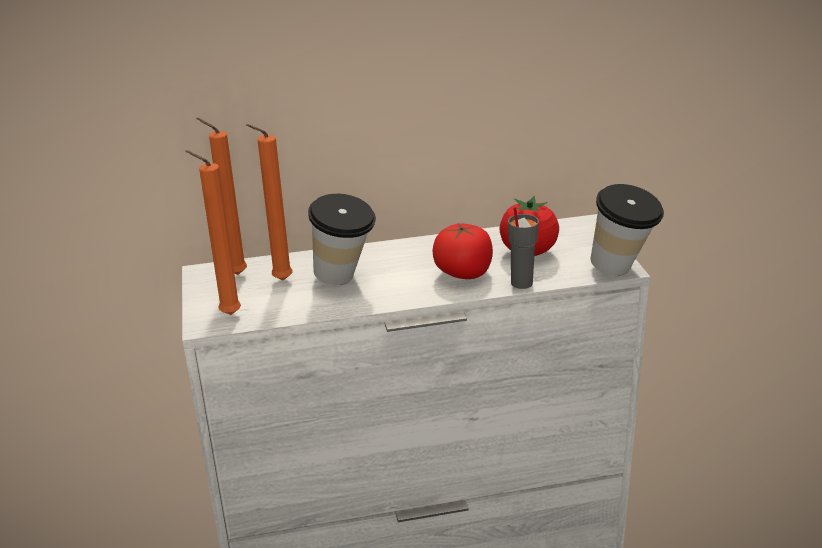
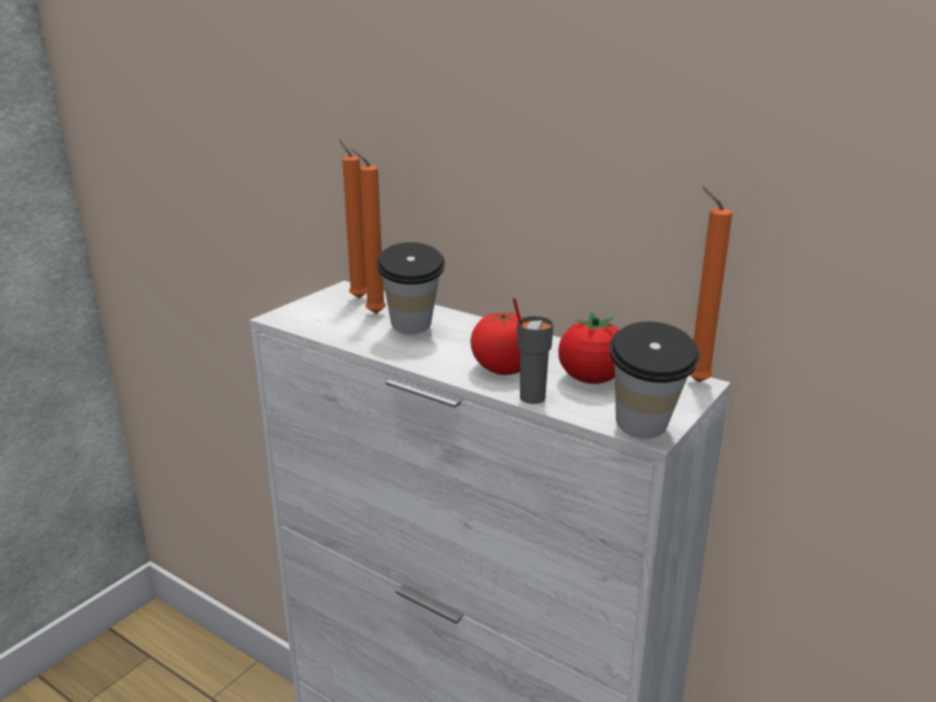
camera: 45 degrees right, 5 degrees down
orange candle [185,150,241,315] -> orange candle moved to [690,187,732,383]

